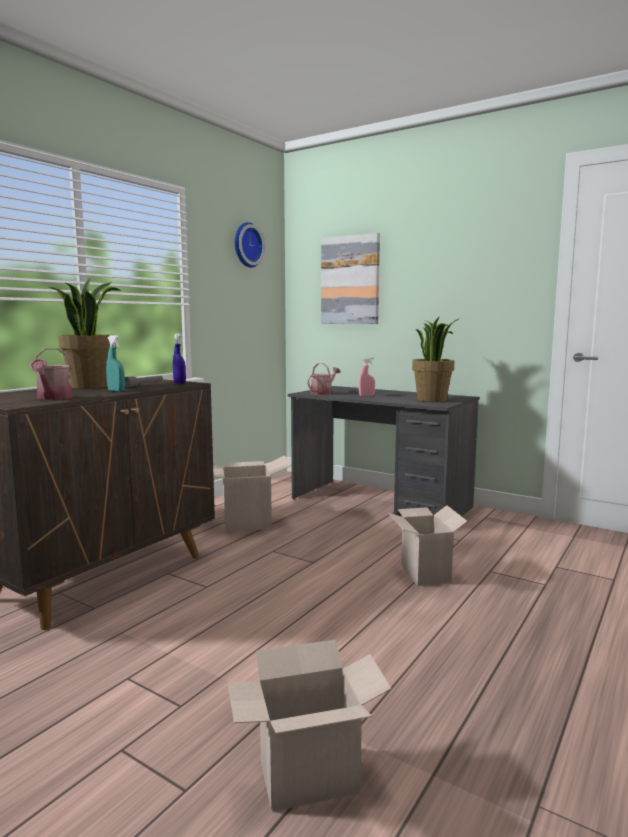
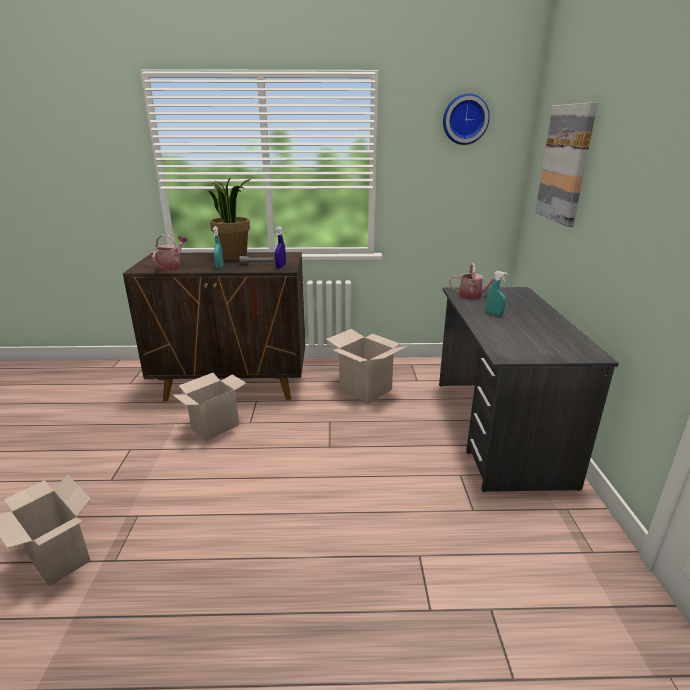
camera: 55 degrees right, 15 degrees up
watering can [30,348,73,400] -> watering can turned 150 degrees clockwise [152,235,187,271]
pink spray bottle [359,357,375,396] -> turquoise spray bottle [486,271,508,316]
cardboard box [388,505,468,586] -> cardboard box moved to [173,373,247,441]
potted plant [412,316,460,402] -> none

